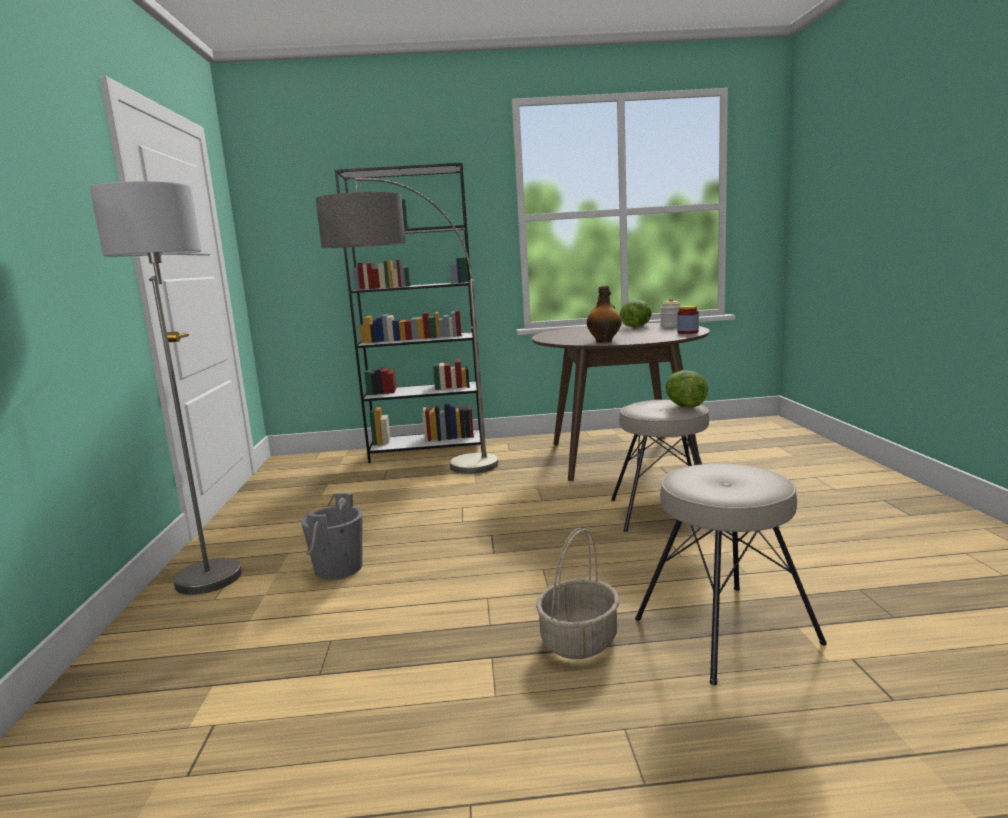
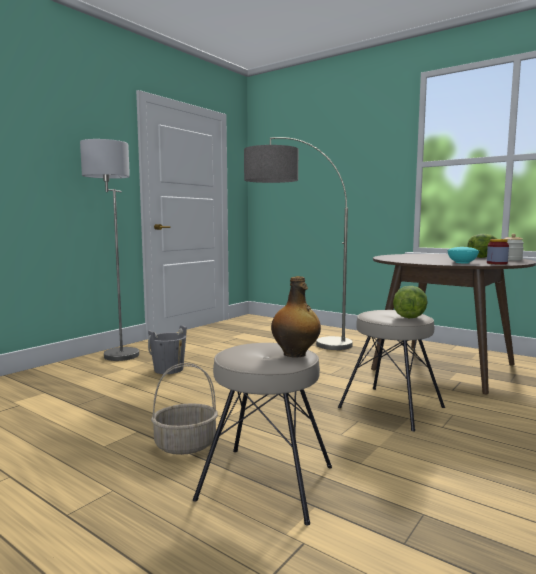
camera: 40 degrees right, 5 degrees down
white bookcase [335,163,482,463] -> none
bottle [587,286,622,343] -> bottle moved to [271,276,321,358]
none -> turquoise bowl [448,247,479,263]

